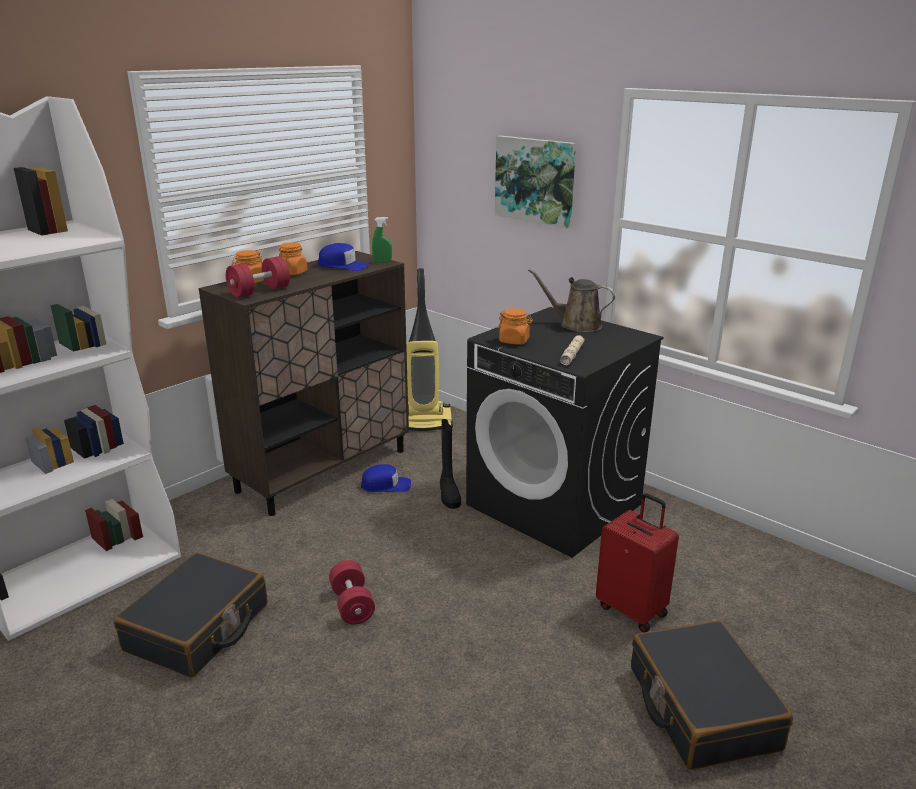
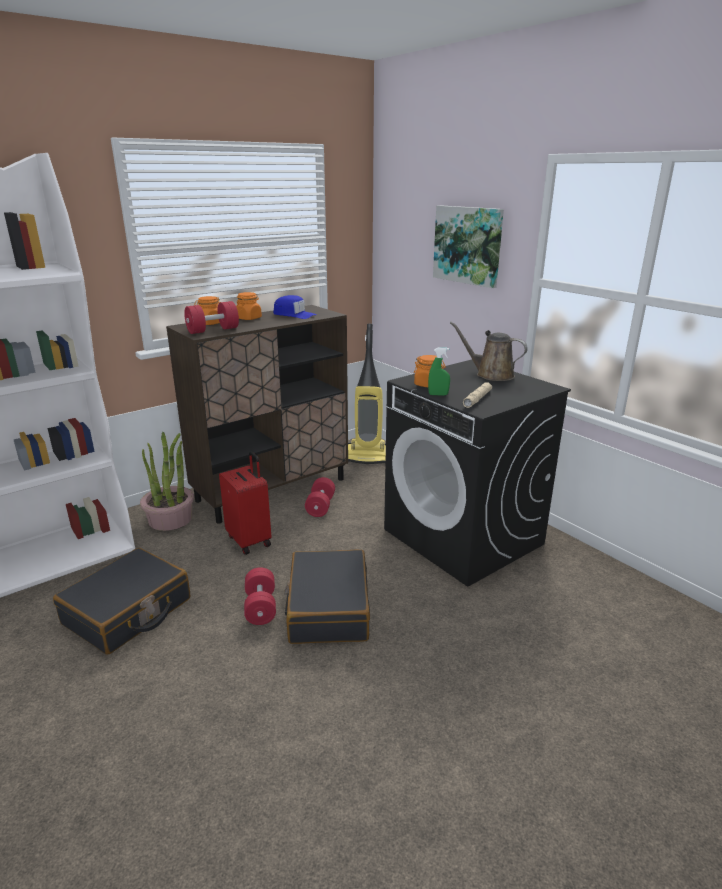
camera: 10 degrees right, 0 degrees up
blue cap [361,464,411,492] -> red dumbbell [305,477,335,517]
green spray bottle [372,217,392,263] -> green spray bottle moved to [428,348,450,396]
black boot [440,419,461,509] -> none
red suitcase [596,493,679,632] -> red suitcase moved to [219,452,271,555]
black suitcase [631,620,793,770] -> black suitcase moved to [284,549,370,644]
none -> potted plant [140,432,194,531]

